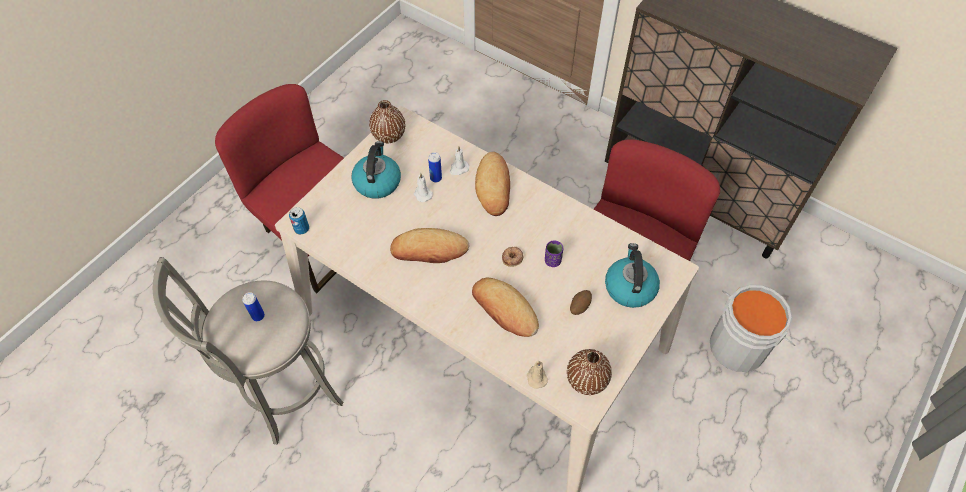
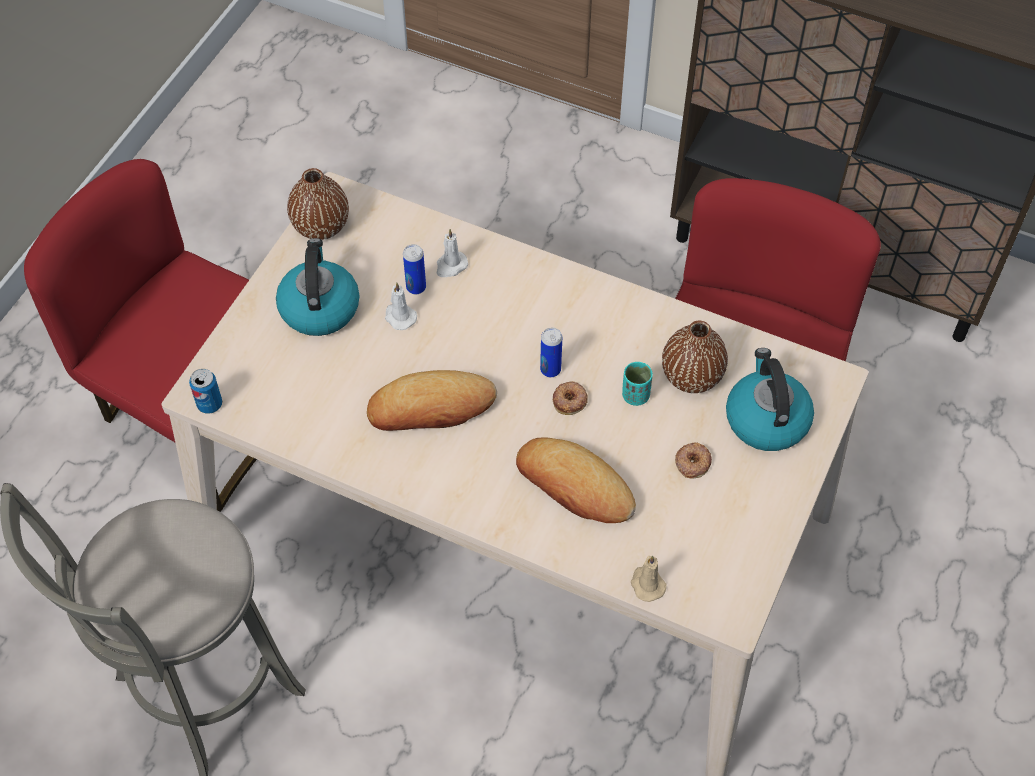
camera: 10 degrees left, 0 degrees up
can [242,292,265,321] -> can moved to [540,328,562,377]
bread [475,152,510,216] -> none
purple cup [545,240,563,267] -> turquoise cup [622,362,653,406]
brown vase [567,349,612,395] -> brown vase moved to [662,321,728,393]
potato [570,290,592,315] -> donut [675,443,712,479]
grey bucket [710,284,796,372] -> none

